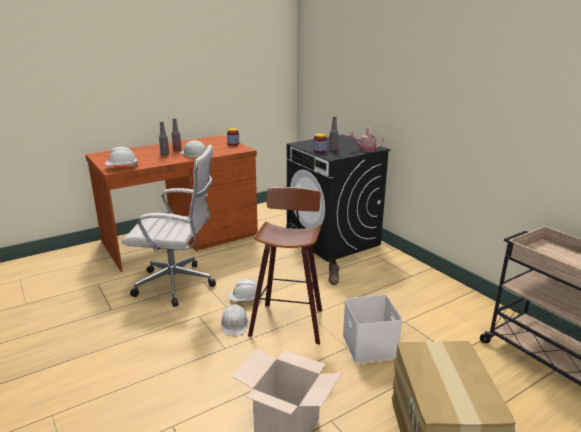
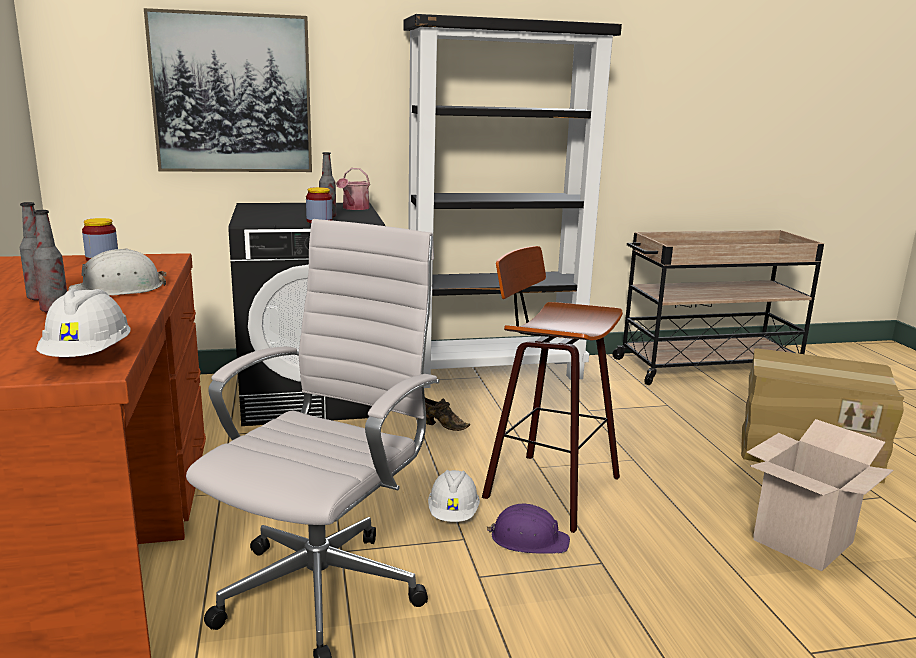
camera: 70 degrees left, 5 degrees down
white hard hat [221,304,249,336] -> purple hard hat [487,504,570,554]
white storage box [343,295,403,364] -> none
none -> picture [144,8,312,172]
none -> black bookcase [403,14,622,388]

